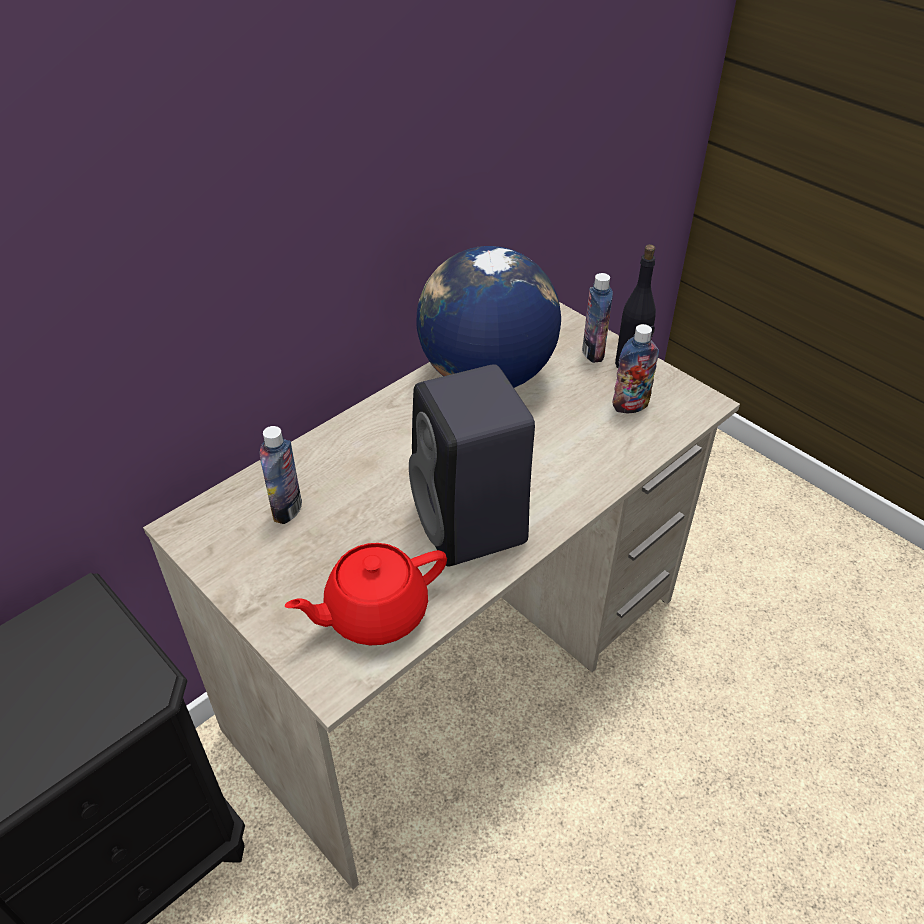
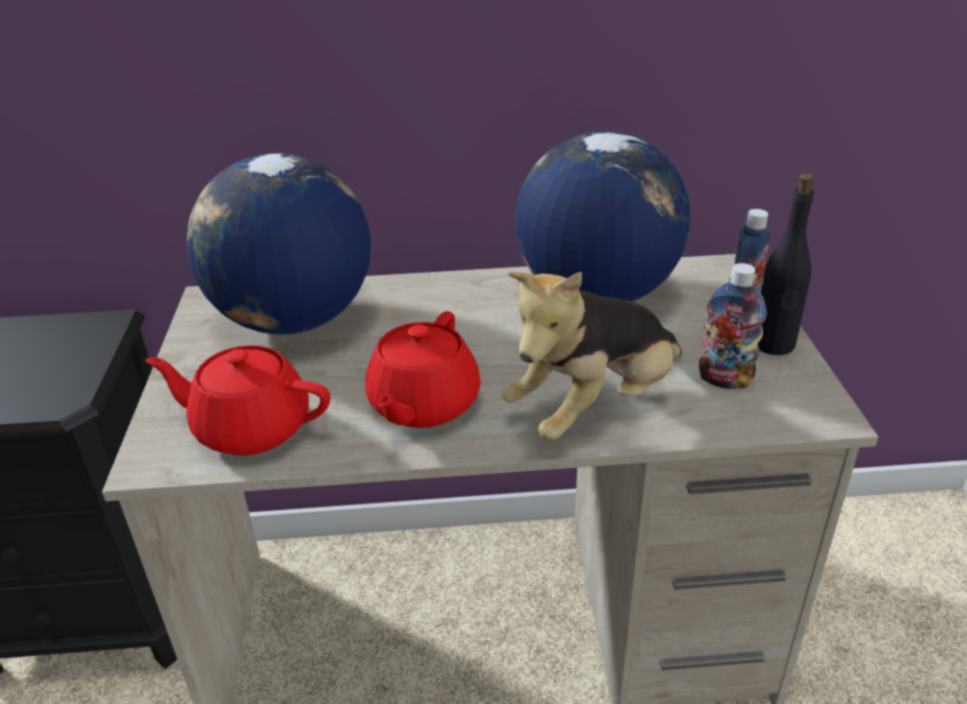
camera: 40 degrees right, 10 degrees down
bottle [260,426,302,524] -> globe [187,153,371,335]
black speaker [409,364,535,566] -> red teapot [365,311,481,428]
none -> plush toy [502,271,682,441]

